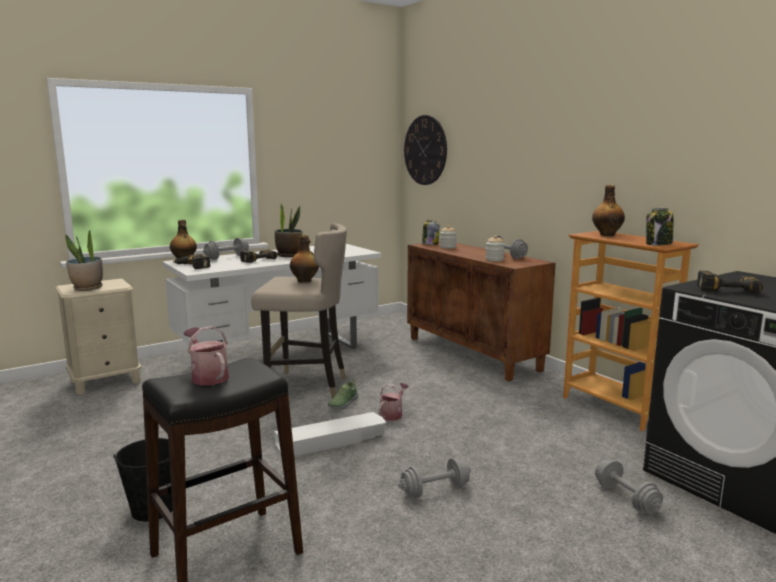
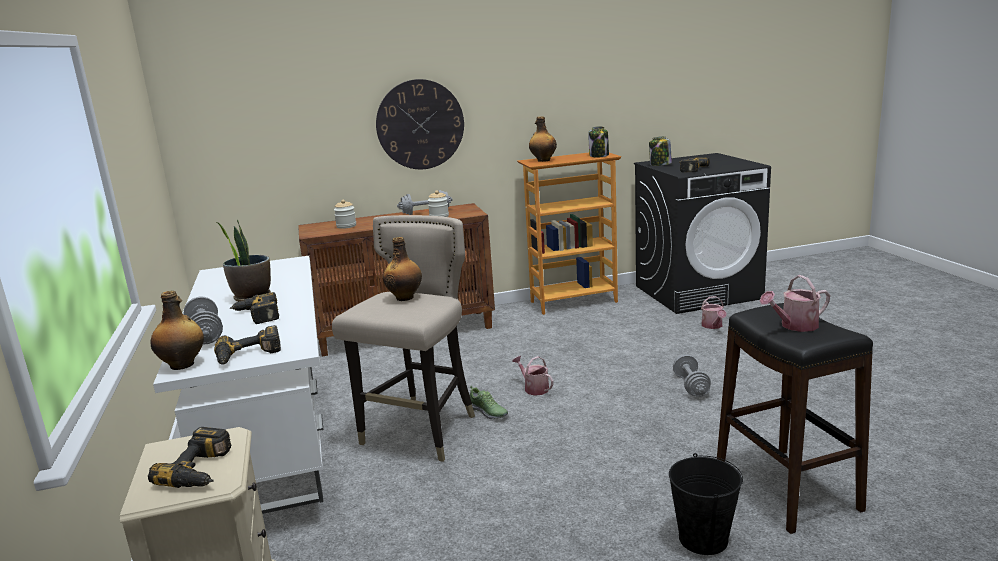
camera: 70 degrees left, 5 degrees up
potted plant [65,229,103,291] -> power drill [148,427,231,488]
white storage box [275,412,387,457] -> none
wall clock [404,115,447,185] -> wall clock moved to [376,79,464,169]
jar [422,220,439,245] -> jar moved to [649,136,672,166]
grey dumbbell [595,459,663,514] -> watering can [701,296,727,329]

